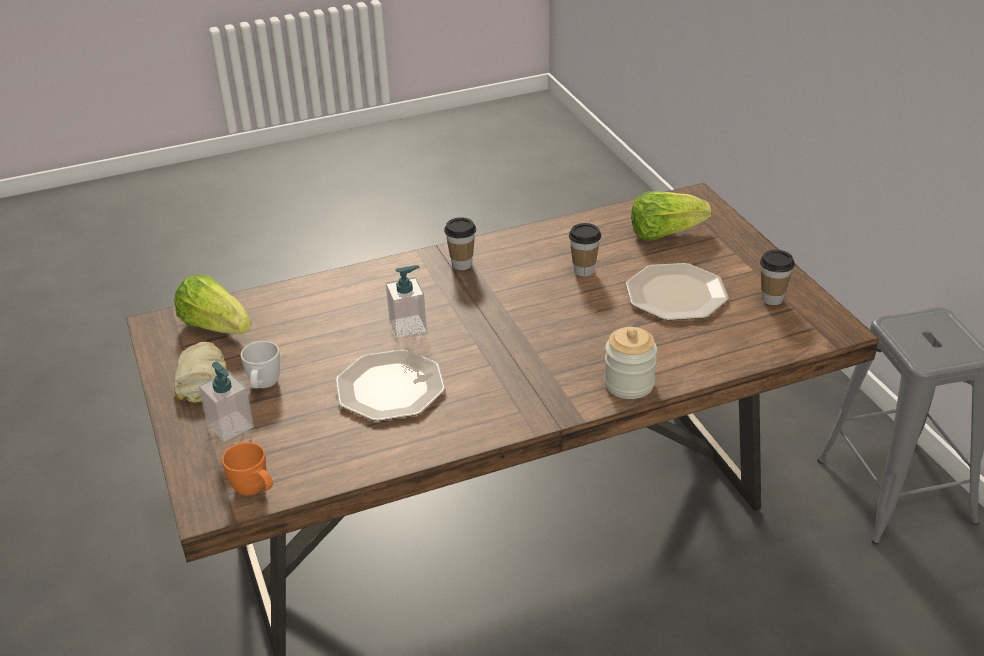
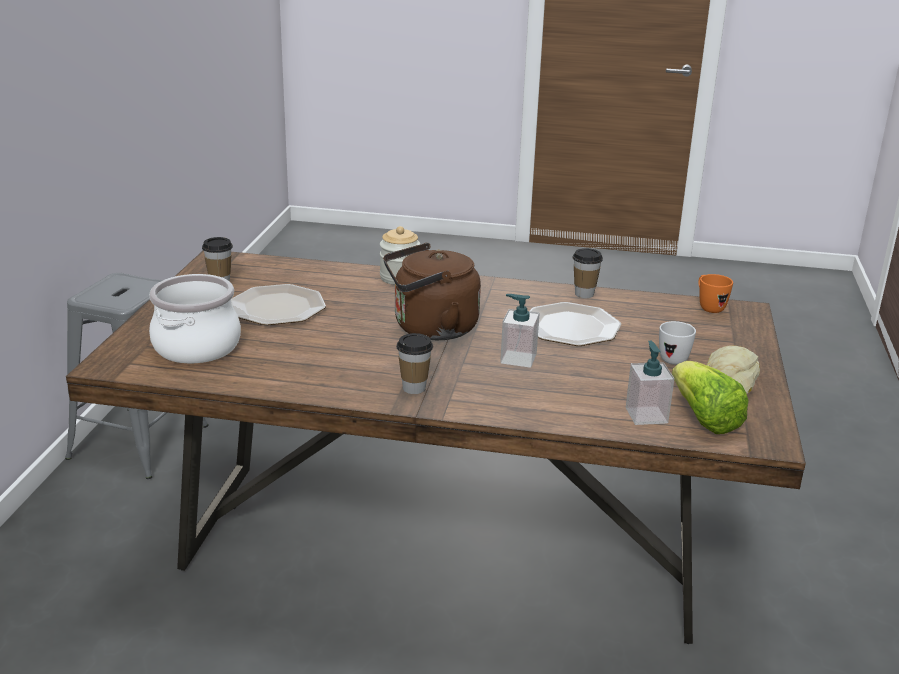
camera: 150 degrees left, 10 degrees down
soap dispenser [199,362,254,442] -> soap dispenser moved to [626,341,674,425]
cup [569,223,601,277] -> cup moved to [572,248,603,298]
lettuce [631,191,711,241] -> cooking pot [149,274,241,363]
none -> brown kettle [383,243,481,340]

